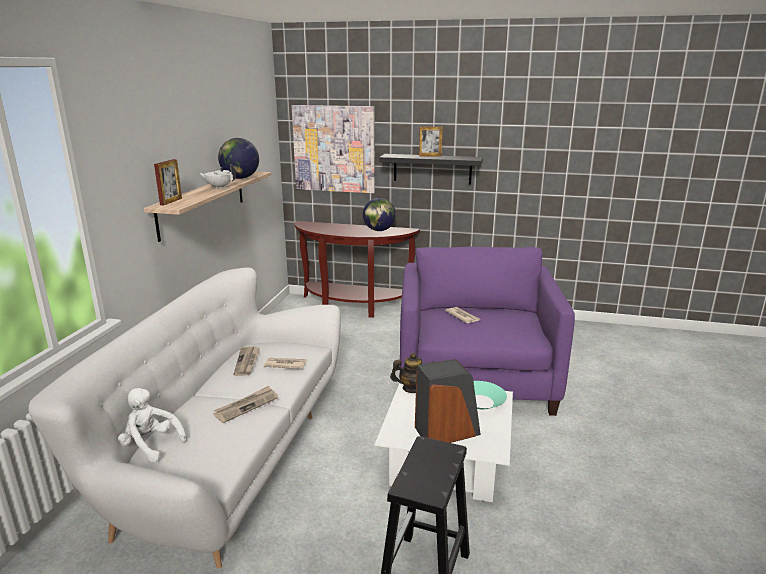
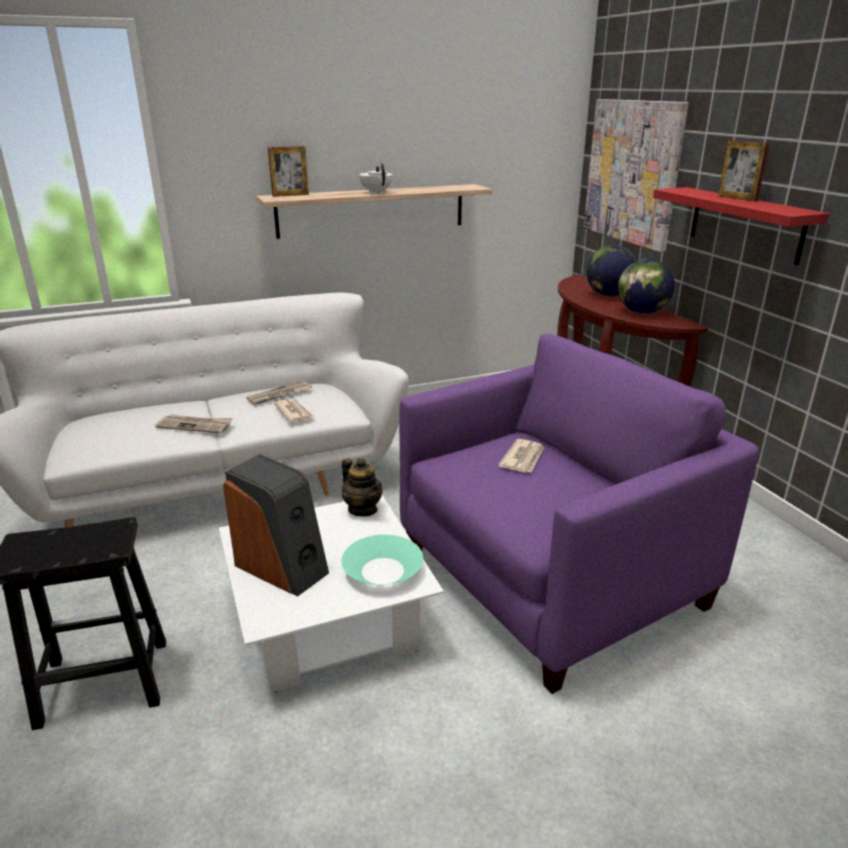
camera: 55 degrees right, 5 degrees up
white plush toy [118,388,187,462] -> none
globe [218,138,259,179] -> globe moved to [587,245,637,296]
black shelf [379,154,483,184] -> red shelf [653,187,829,265]

